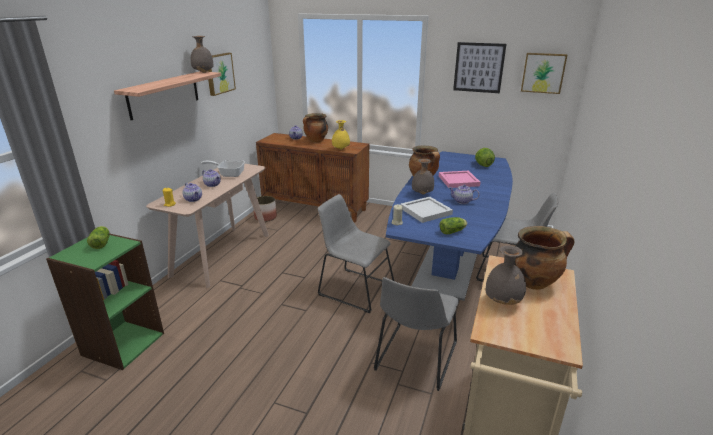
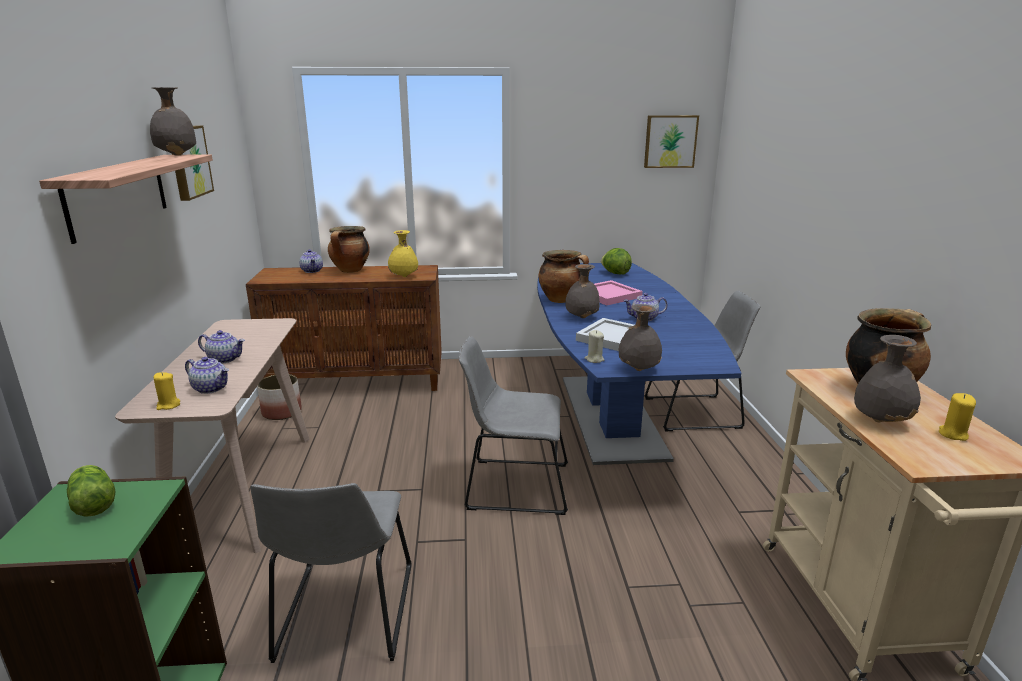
camera: 25 degrees left, 5 degrees down
frying pan [201,160,245,177] -> none
grey chair [374,277,459,391] -> grey chair moved to [250,483,411,663]
lettuce [440,217,467,234] -> none
picture [453,42,506,93] -> none
none -> grey vase [619,304,662,371]
none -> yellow candle [939,393,976,441]

